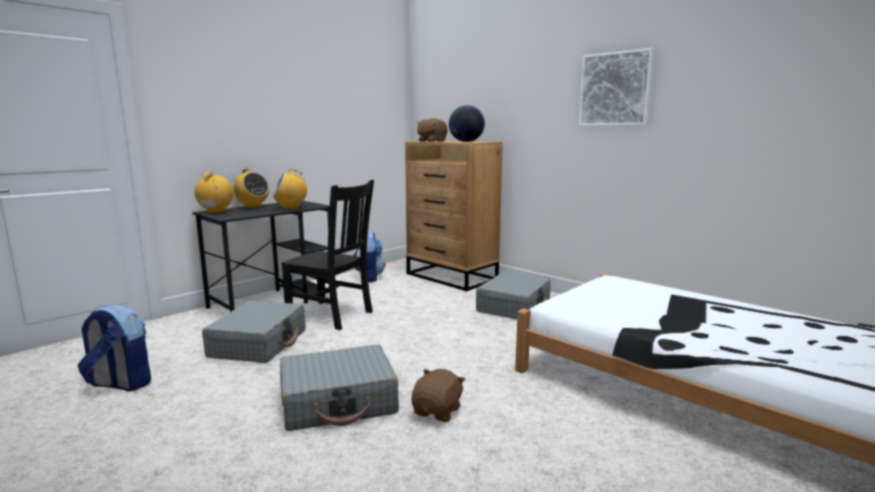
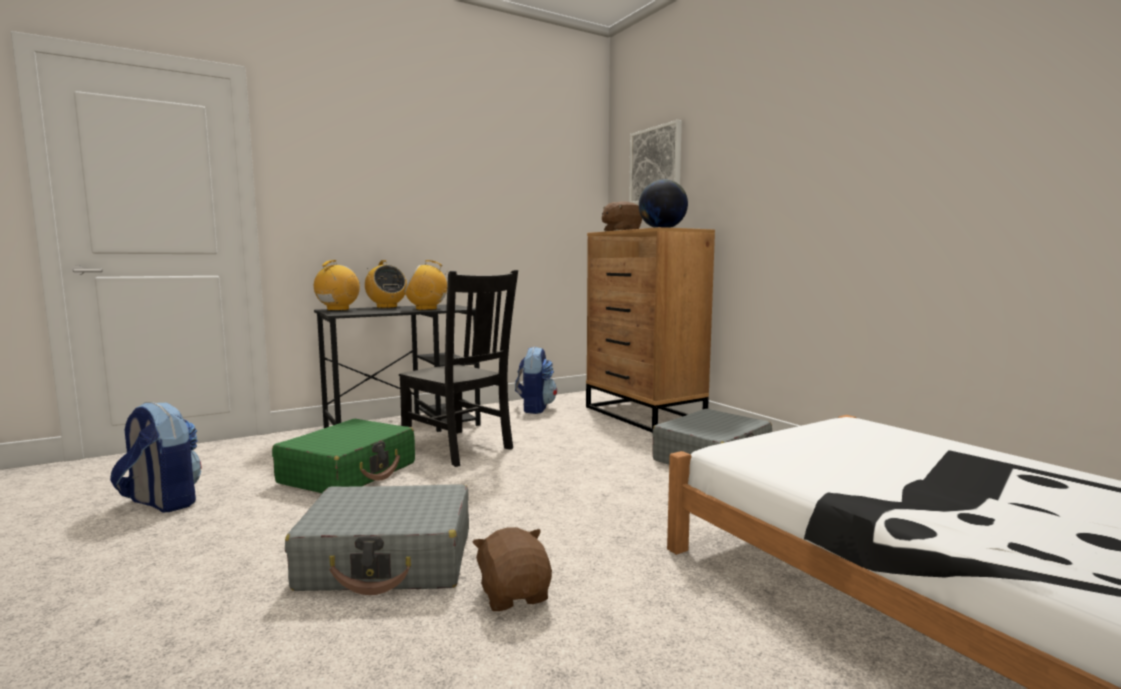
camera: 15 degrees right, 5 degrees down
grey suitcase [202,301,305,363] -> green suitcase [272,419,415,493]
brown plush toy [411,369,466,422] -> brown plush toy turned 60 degrees counterclockwise [472,527,552,611]
picture [578,48,654,126] -> picture moved to [629,120,682,204]

